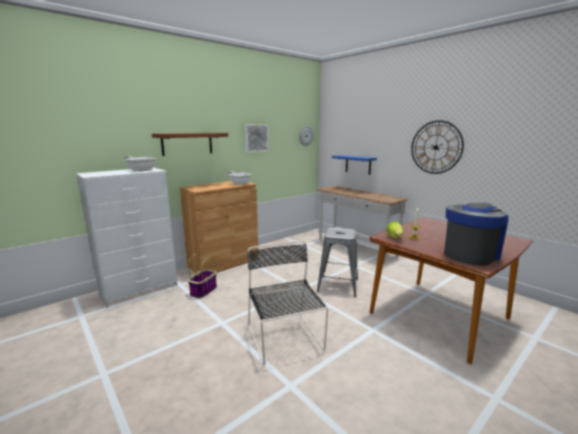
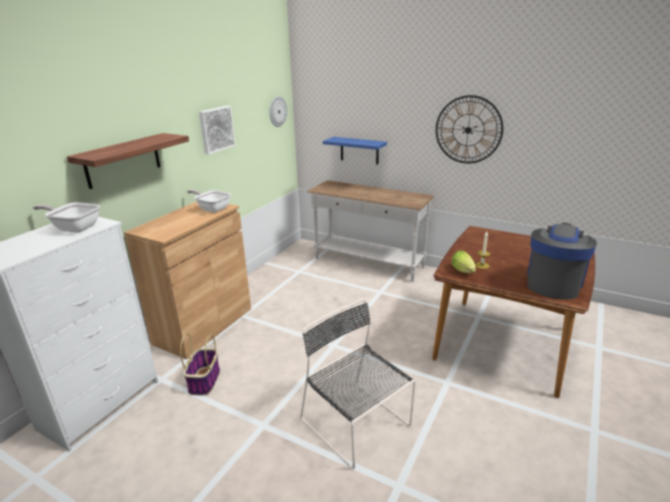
camera: 20 degrees left, 10 degrees up
grey stool [317,228,358,297] -> none

